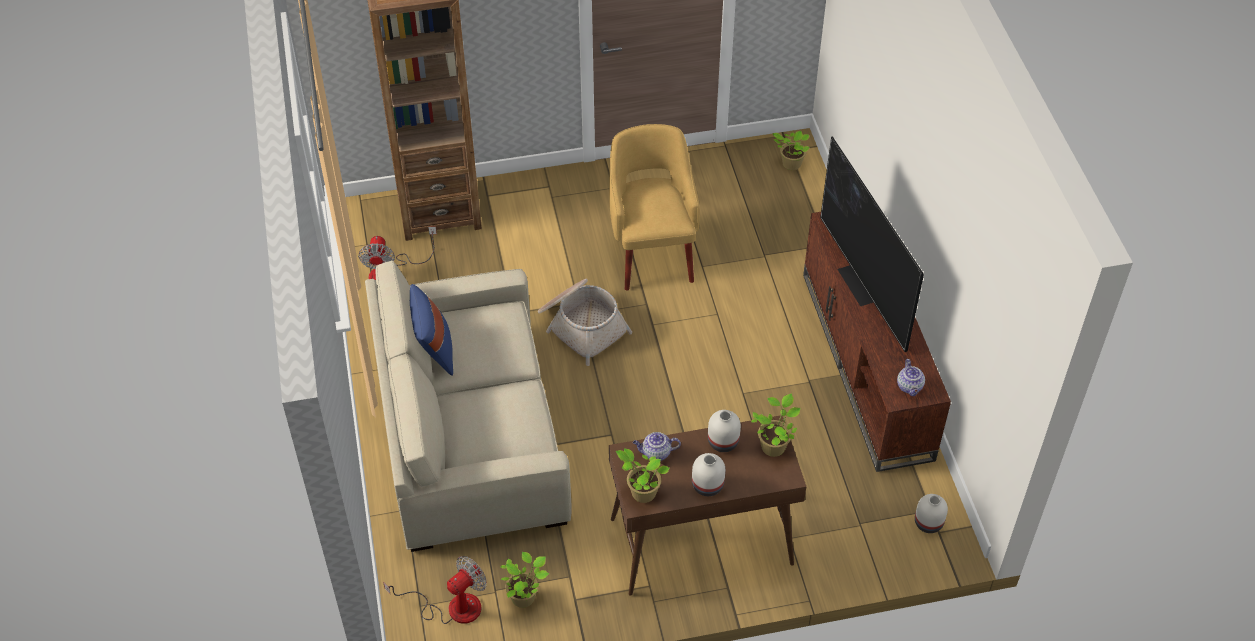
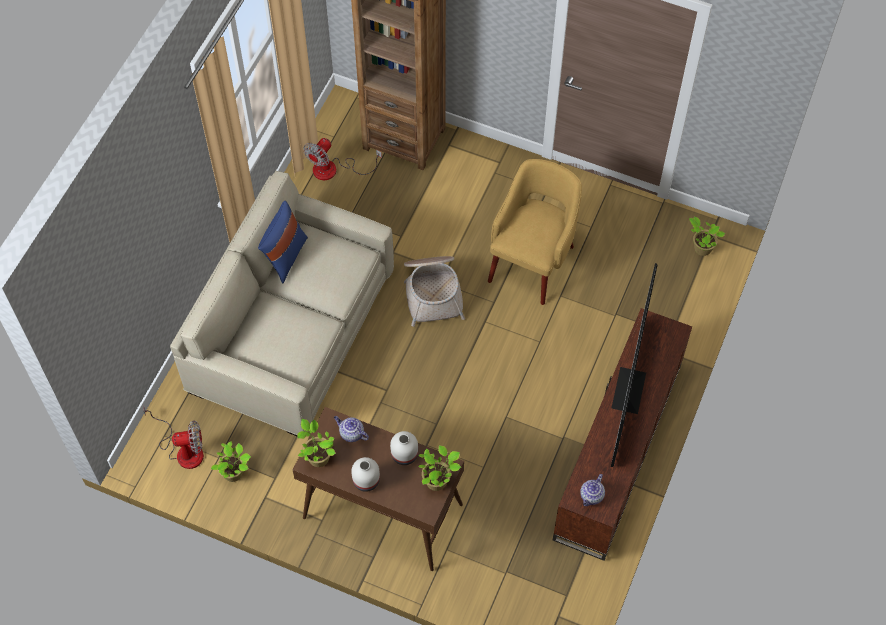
camera: 35 degrees right, 10 degrees up
white vase [915,494,948,533] -> none

